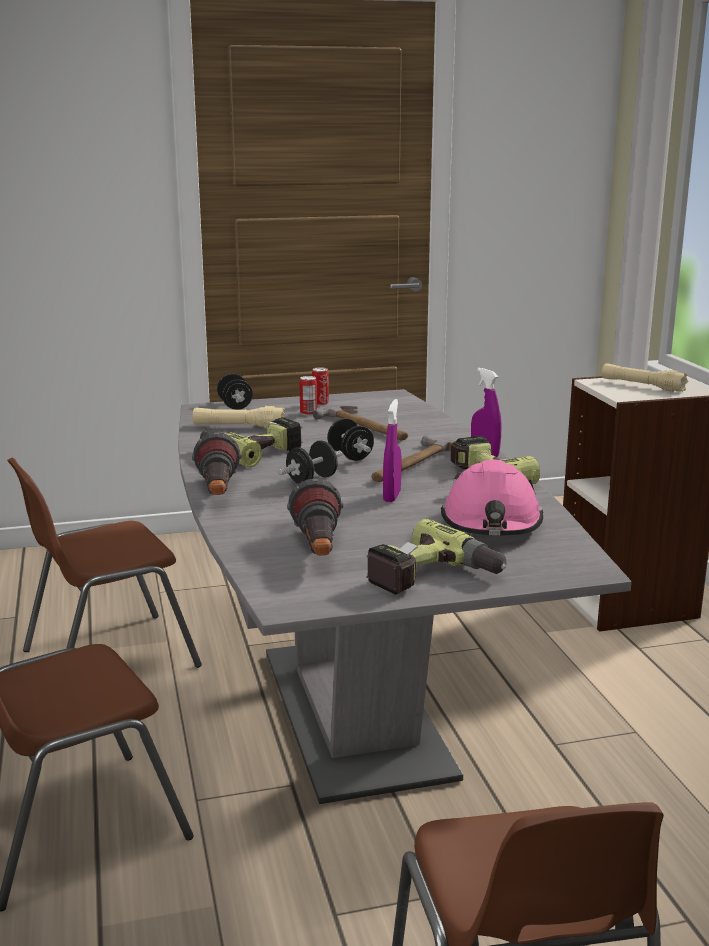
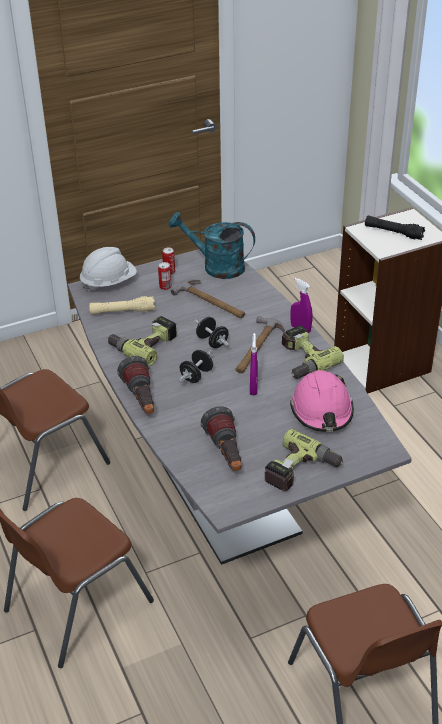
camera: 10 degrees left, 20 degrees up
black dumbbell [217,374,253,410] -> white hard hat [80,247,137,291]
beige flashlight [602,364,688,392] -> black flashlight [365,216,425,240]
none -> turquoise watering can [168,212,255,279]

